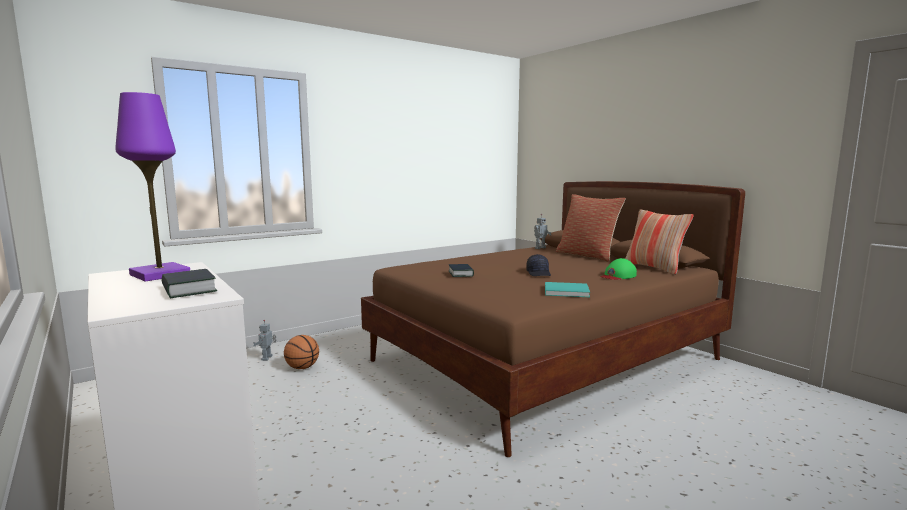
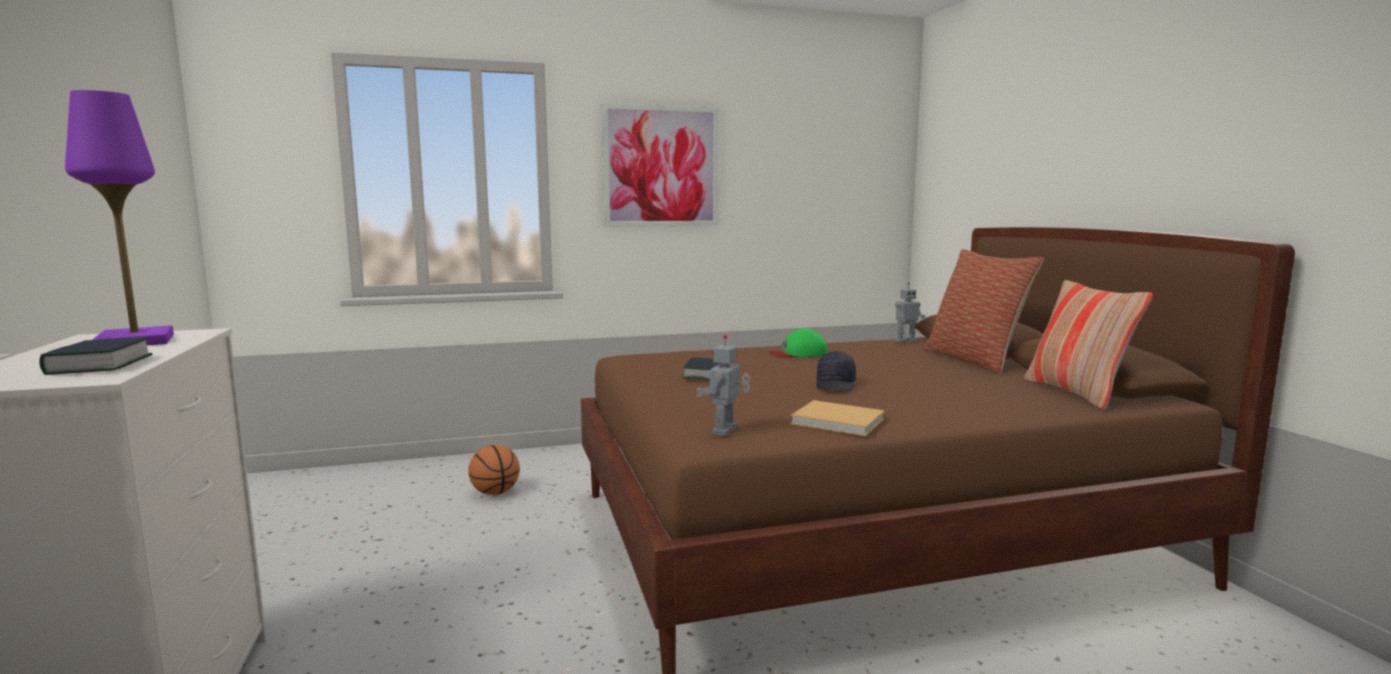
camera: 20 degrees right, 0 degrees up
toy robot [253,320,276,361] -> toy robot moved to [696,335,751,436]
turquoise book [545,282,590,297] -> beige book [790,400,885,436]
green cap [601,258,637,280] -> green cap moved to [769,328,828,357]
none -> picture [602,103,719,227]

